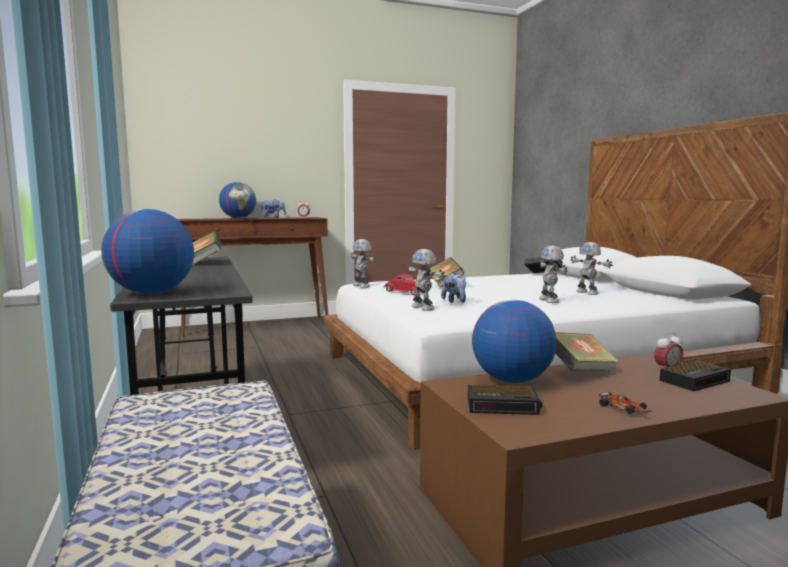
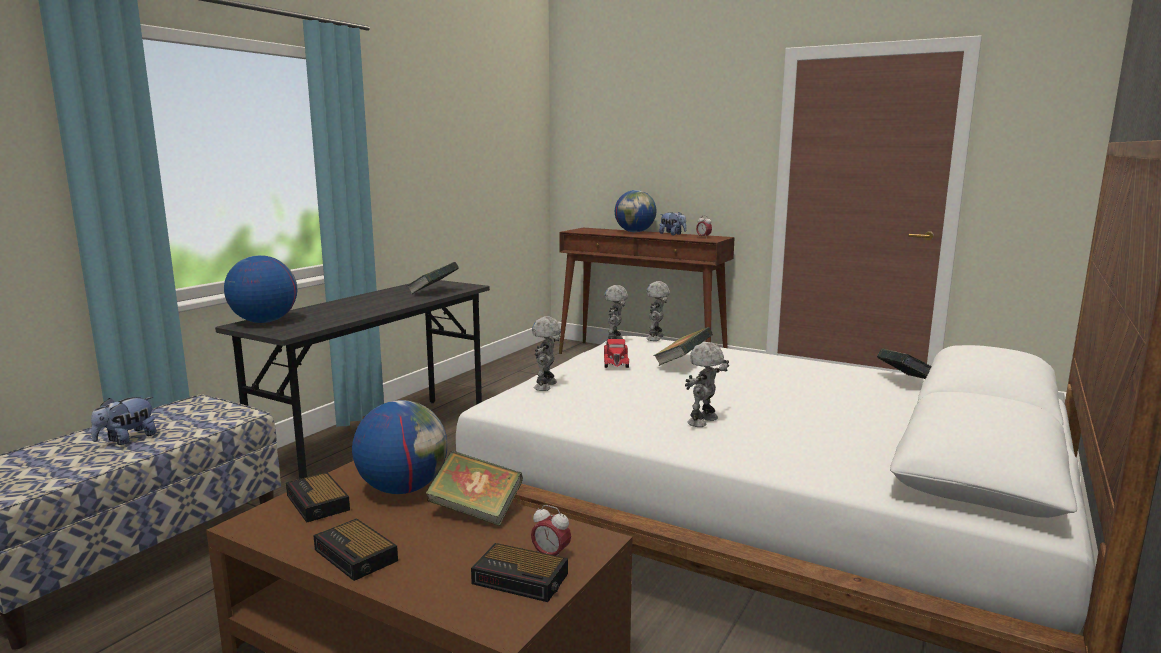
camera: 50 degrees right, 5 degrees up
plush toy [441,273,466,303] -> plush toy moved to [91,397,156,445]
toy robot [570,242,612,295] -> toy robot moved to [646,281,670,341]
toy car [599,392,652,414] -> alarm clock [313,518,398,581]

